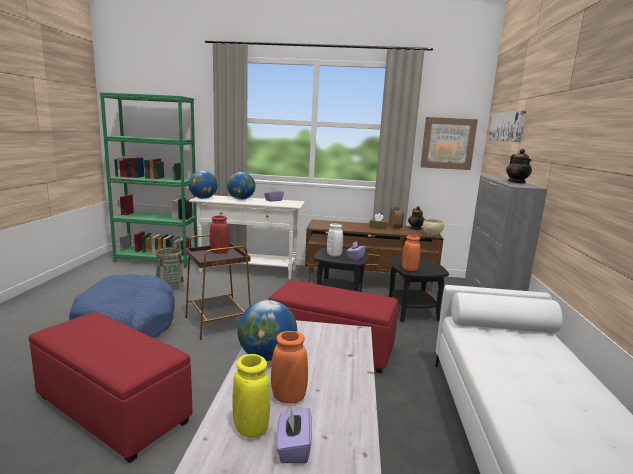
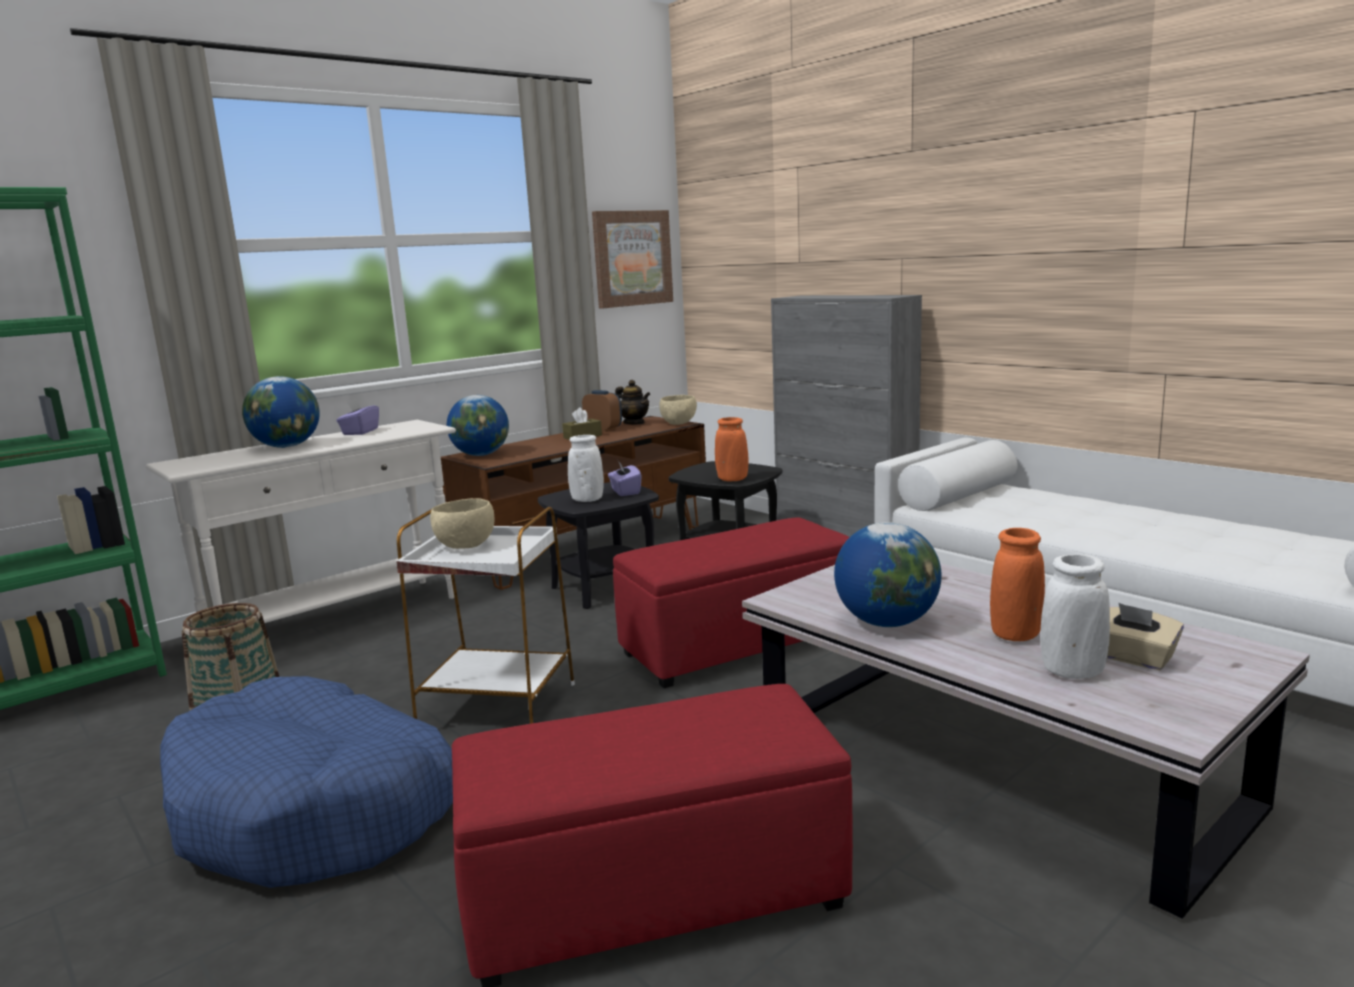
camera: 45 degrees left, 0 degrees up
brown side table [185,234,251,340] -> white side table [396,507,575,724]
globe [188,170,218,199] -> globe moved to [447,395,509,456]
red vase [210,216,230,254] -> beige bowl [430,498,495,549]
yellow vase [232,354,270,438] -> white vase [1040,554,1110,679]
purple tissue box [276,407,312,464] -> beige tissue box [1107,603,1184,670]
picture [489,110,527,143] -> none
teapot [506,149,532,184] -> none

